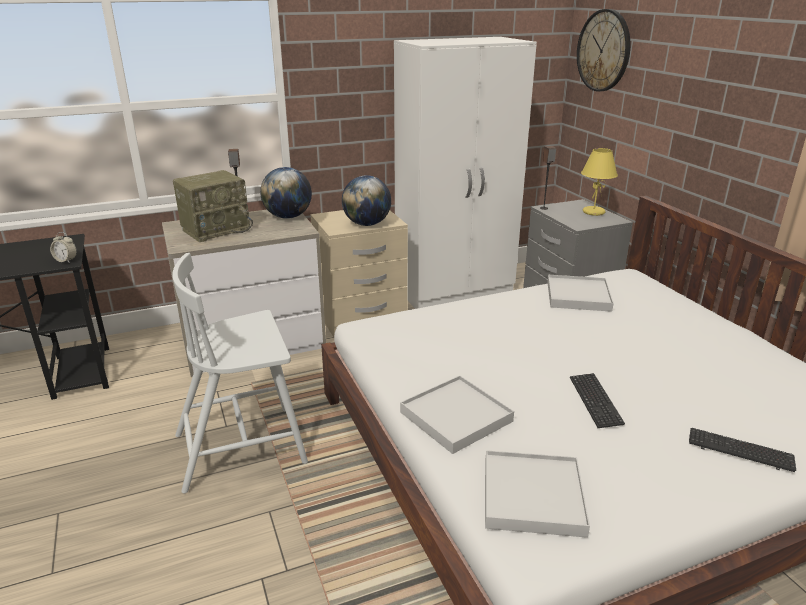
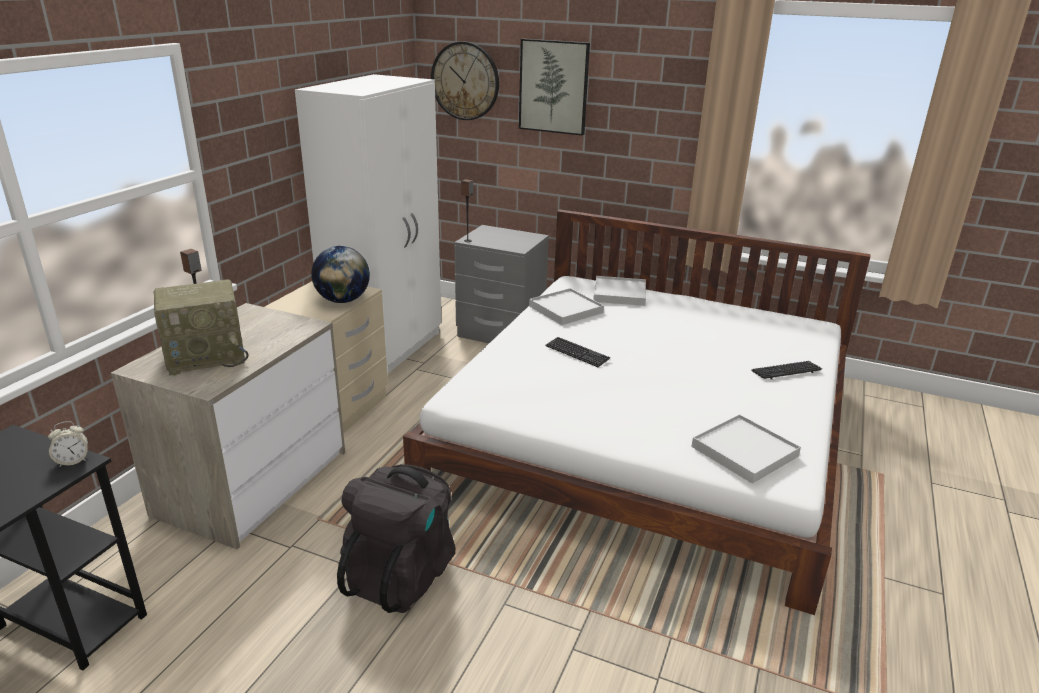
camera: 45 degrees left, 0 degrees up
white chair [172,253,308,493] -> black backpack [337,464,455,613]
radio [173,170,253,242] -> radio turned 60 degrees clockwise [153,279,248,376]
globe [260,167,312,219] -> none
white tray [400,375,514,454] -> white tray moved to [593,276,646,306]
keyboard [570,373,625,428] -> keyboard moved to [546,337,610,367]
yellow table lamp [581,148,618,216] -> none
none -> picture [519,39,590,136]

